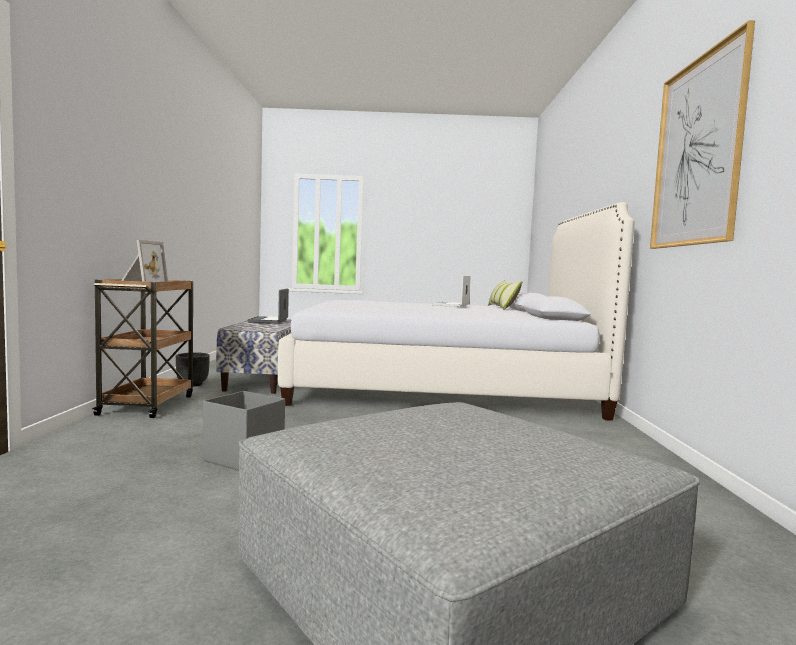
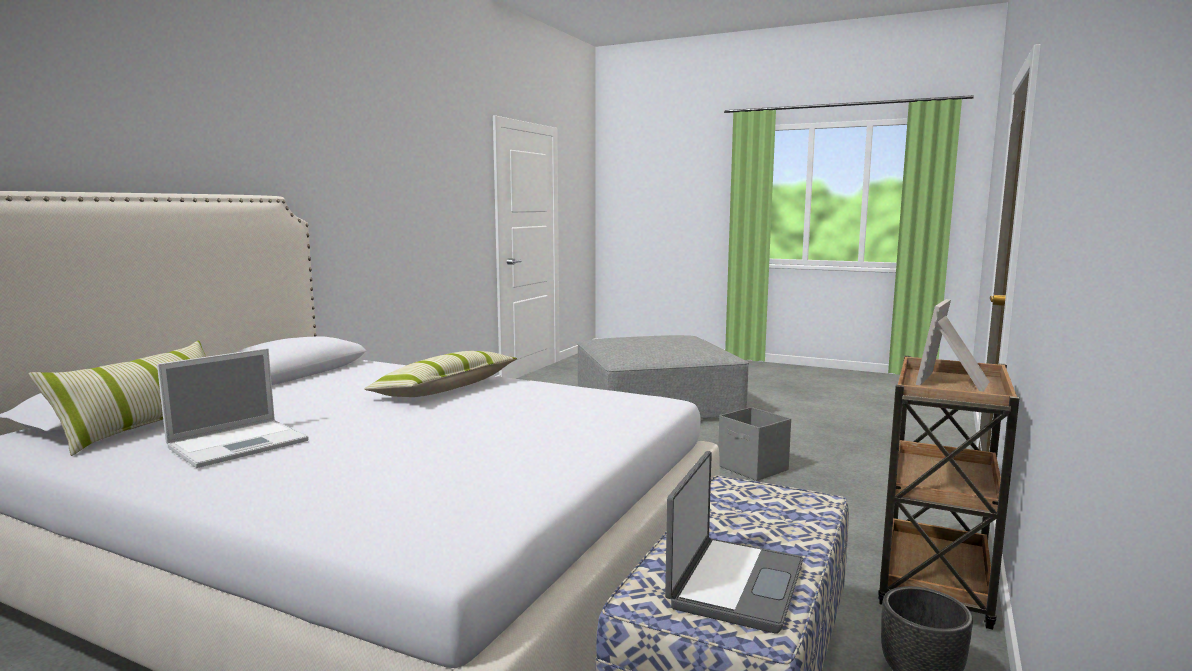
camera: 155 degrees left, 5 degrees up
picture [650,20,755,249] -> none
none -> pillow [364,351,517,397]

